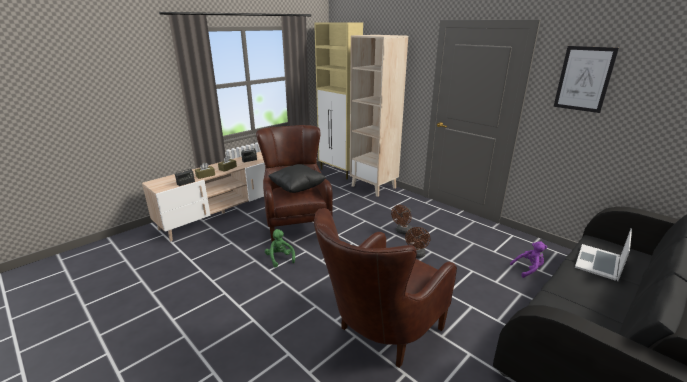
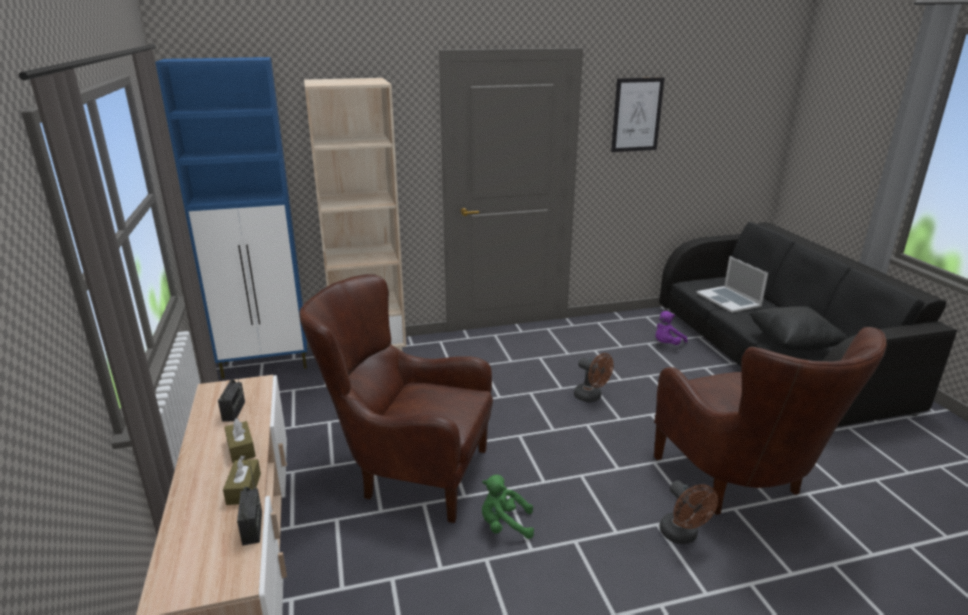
camera: 60 degrees left, 0 degrees up
black pillow [268,164,326,193] -> black pillow moved to [749,306,848,351]
beige cabinet [314,22,363,179] -> blue cabinet [155,57,307,379]
brown fan [391,205,412,235] -> brown fan moved to [659,481,718,544]
purple plush toy [510,241,547,278] -> purple plush toy turned 150 degrees counterclockwise [655,311,687,345]

